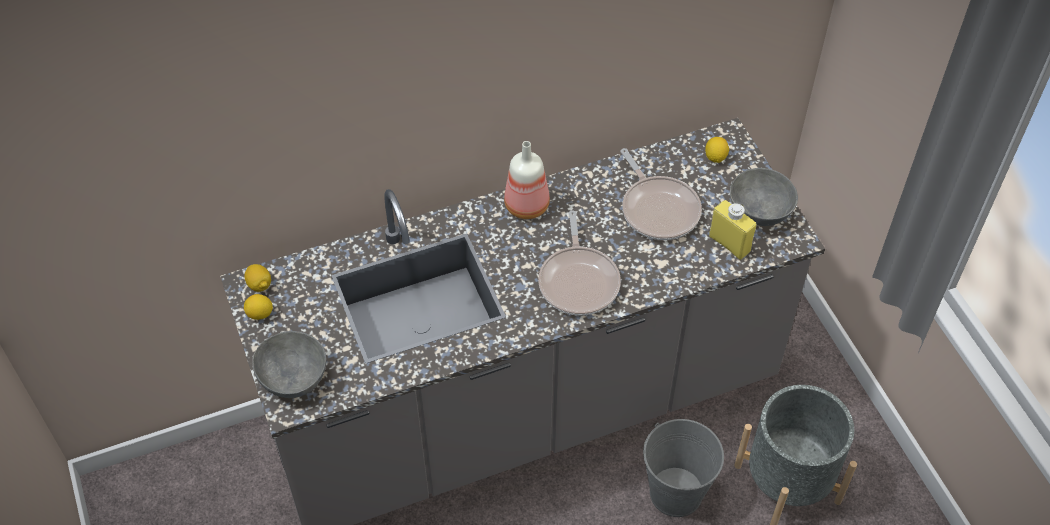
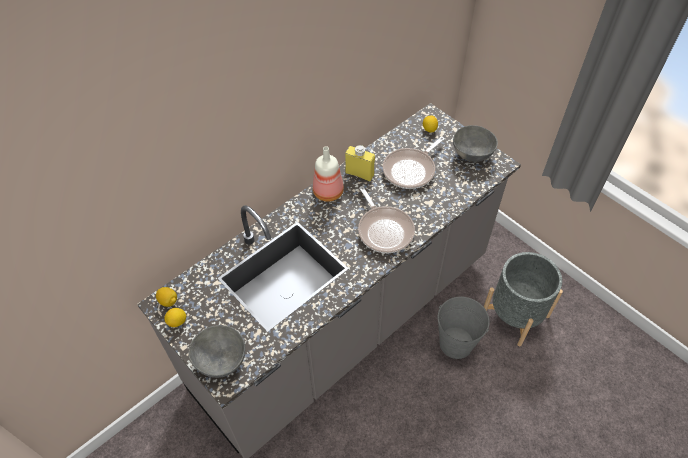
camera: 20 degrees left, 0 degrees up
frying pan [620,148,702,240] -> frying pan turned 90 degrees clockwise [383,137,445,189]
yellow bottle [709,200,756,260] -> yellow bottle moved to [345,145,375,182]

